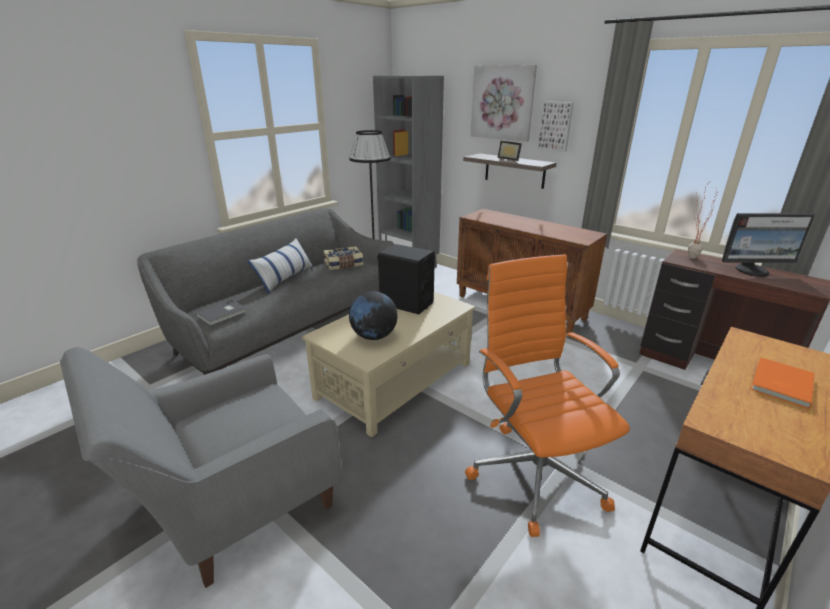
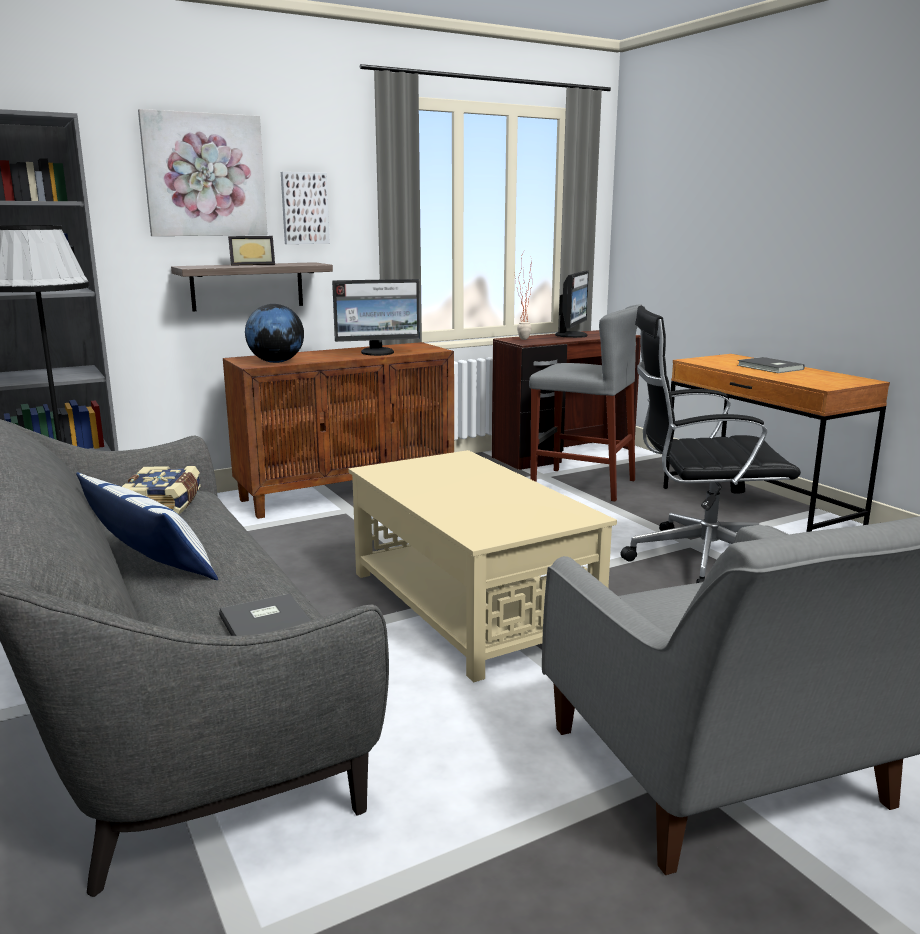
camera: 70 degrees left, 10 degrees down
globe [349,291,398,340] -> globe moved to [245,304,304,363]
black speaker [377,244,435,314] -> none
orange office chair [465,254,630,537] -> black office chair [620,306,801,583]
orange book [751,357,814,409] -> grey book [737,357,805,373]
none -> monitor [332,279,420,356]
none -> grey stool [529,304,643,502]

